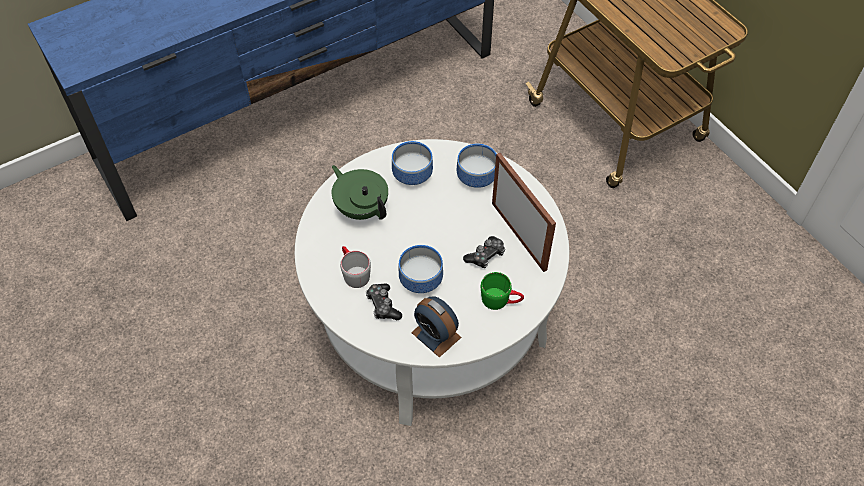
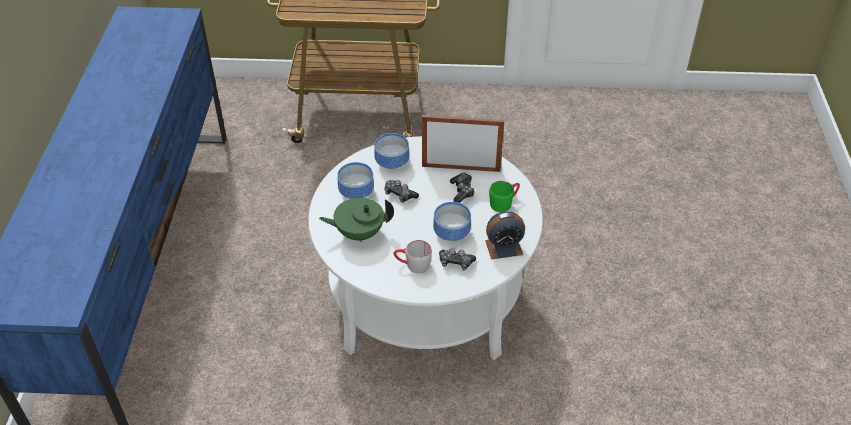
camera: 55 degrees left, 10 degrees down
none -> game controller [384,180,419,203]

